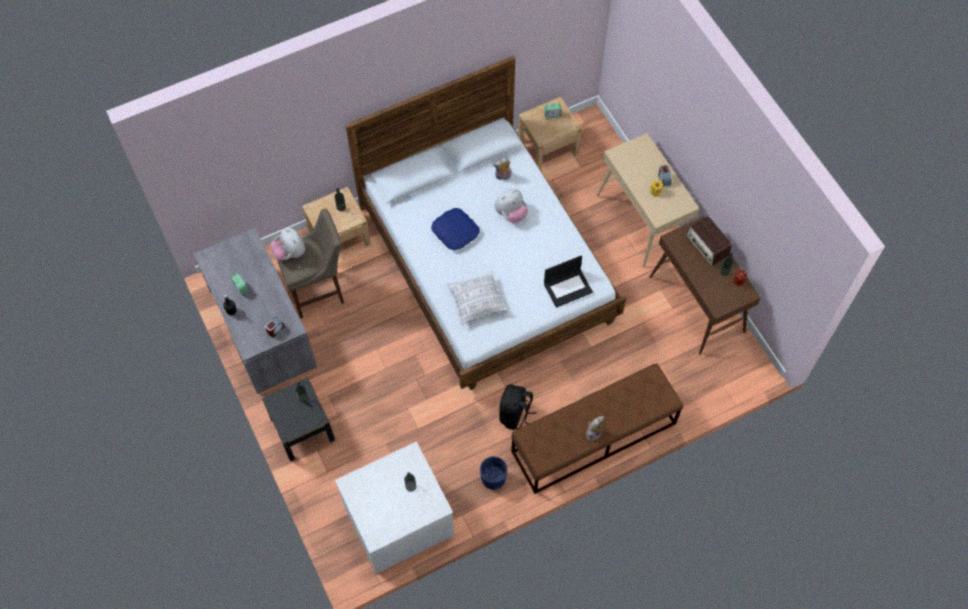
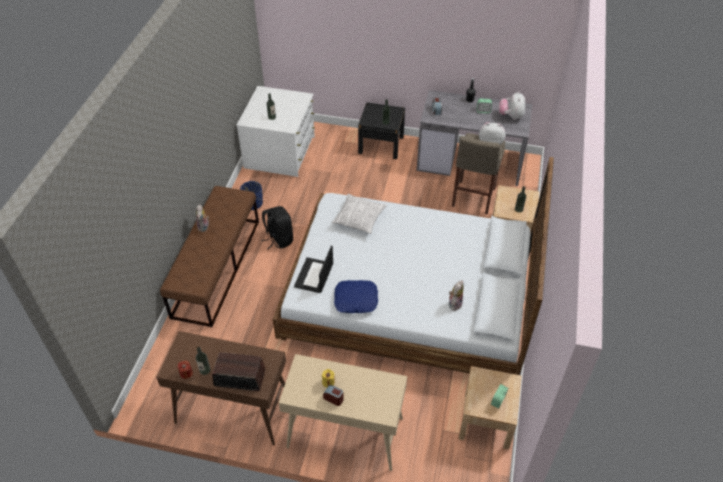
camera: 130 degrees right, 15 degrees down
blue pillow [431,208,480,250] -> blue pillow moved to [334,280,378,313]
plush toy [495,189,528,223] -> plush toy moved to [499,91,525,120]

